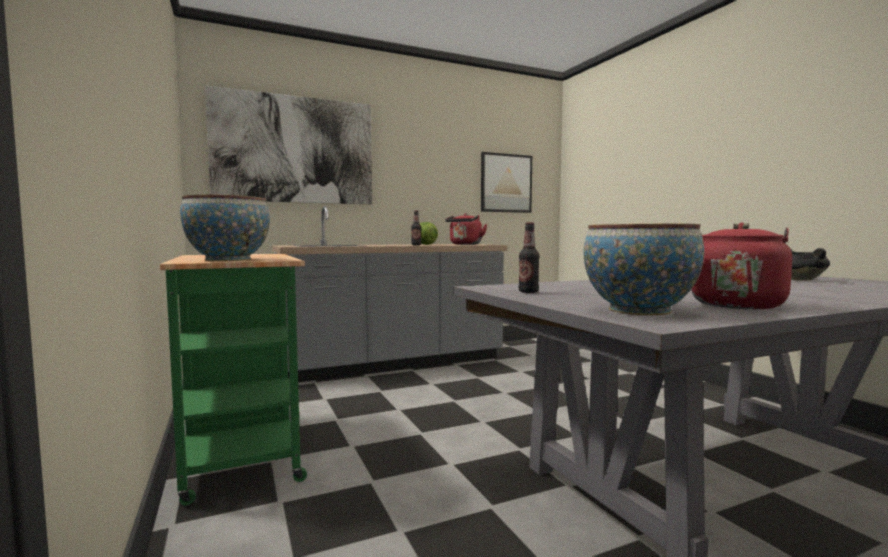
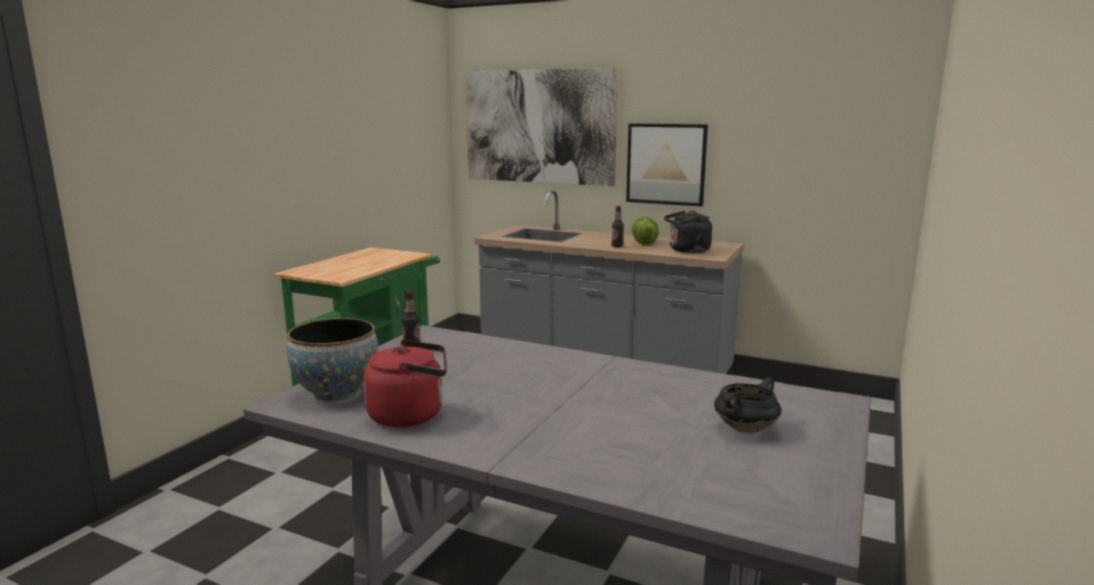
camera: 50 degrees right, 10 degrees up
bowl [180,195,270,261] -> none
red kettle [445,213,487,245] -> black kettle [664,211,712,253]
picture [481,152,532,213] -> picture moved to [626,124,708,207]

